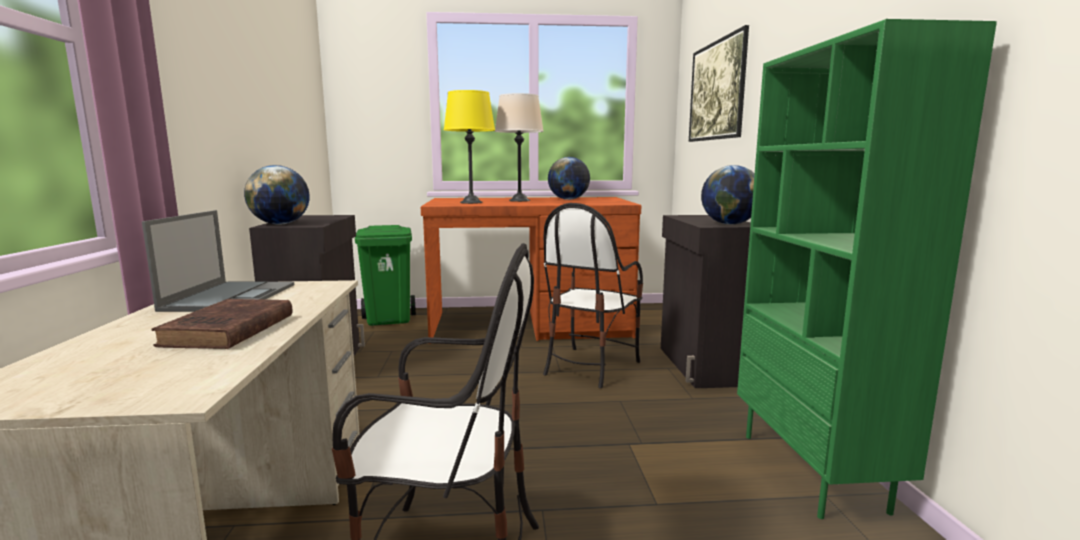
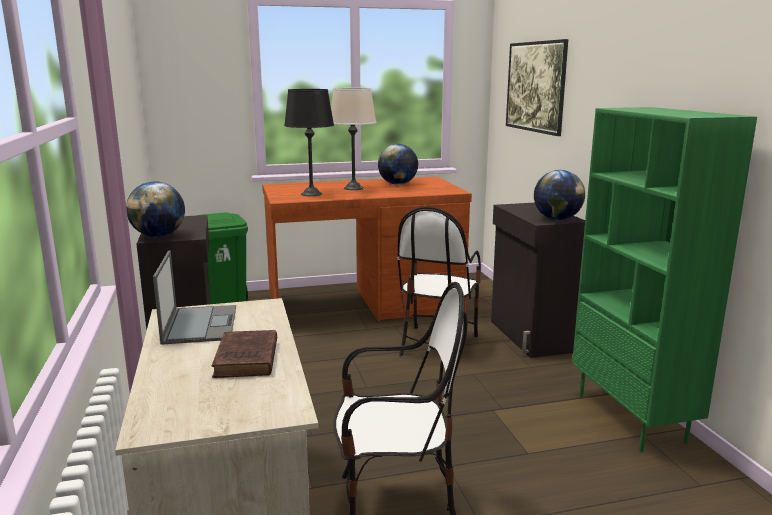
camera: 10 degrees left, 5 degrees up
yellow table lamp [444,90,495,204] -> black table lamp [284,89,334,196]

